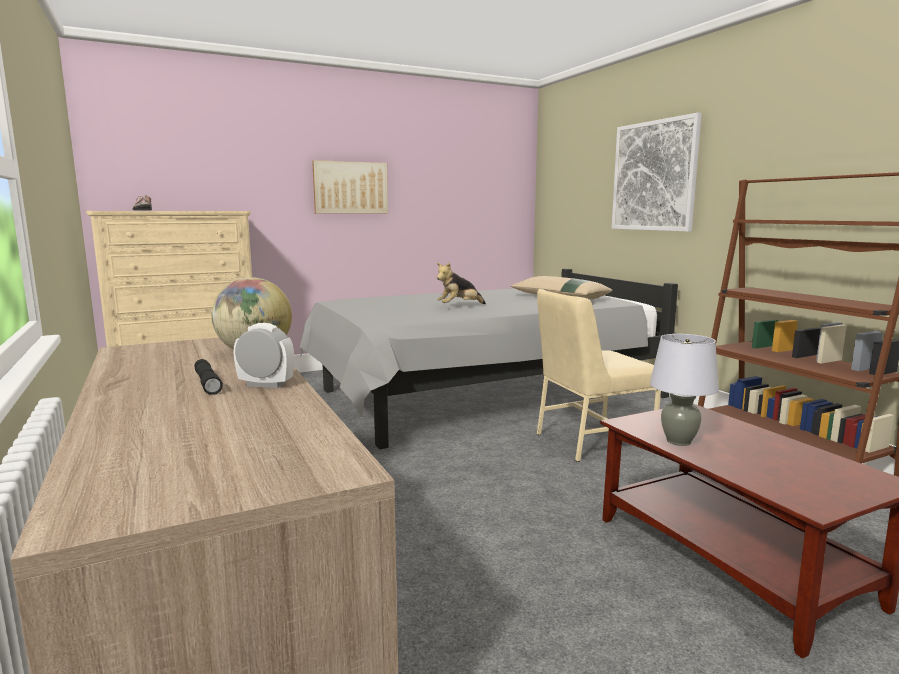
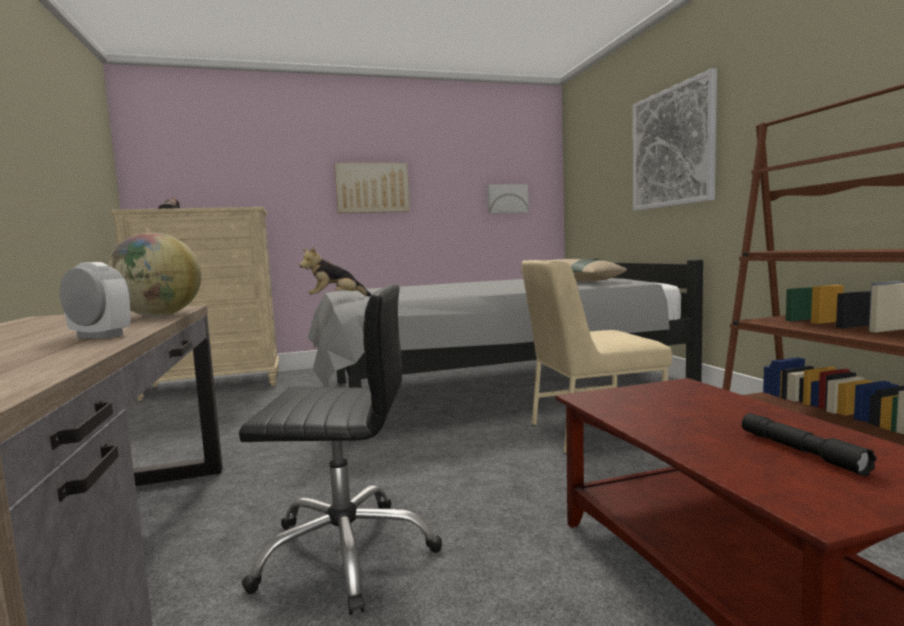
camera: 10 degrees right, 5 degrees down
black flashlight [194,359,223,395] -> black flashlight moved to [742,413,877,476]
plush toy [437,262,486,304] -> plush toy moved to [300,246,372,296]
grey table lamp [650,334,719,446] -> none
none -> black office chair [239,284,442,615]
none -> picture [487,184,529,213]

